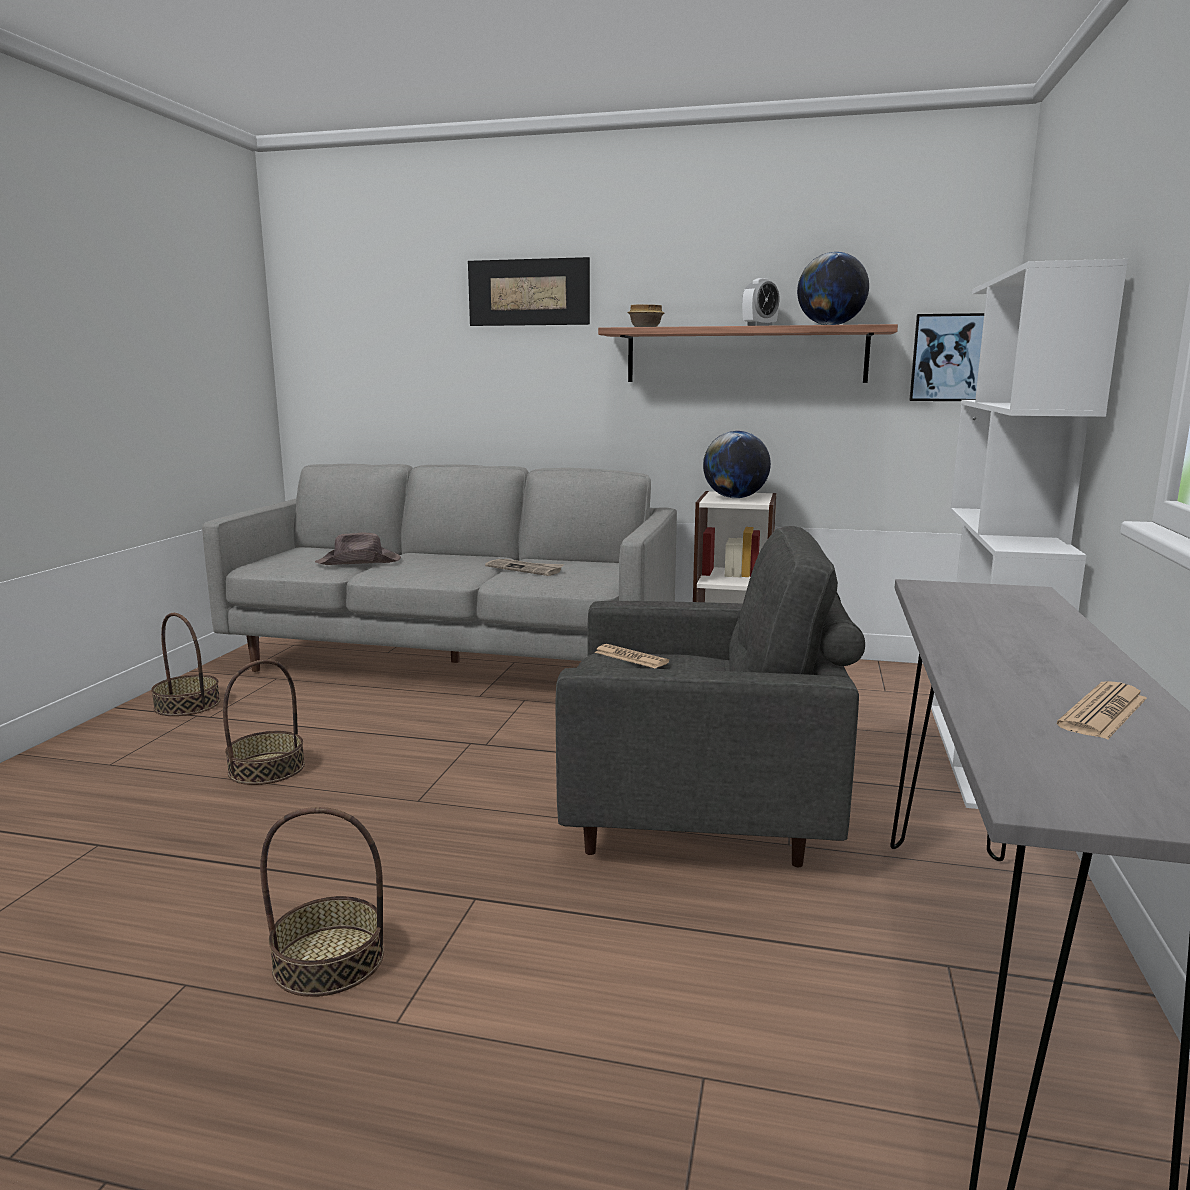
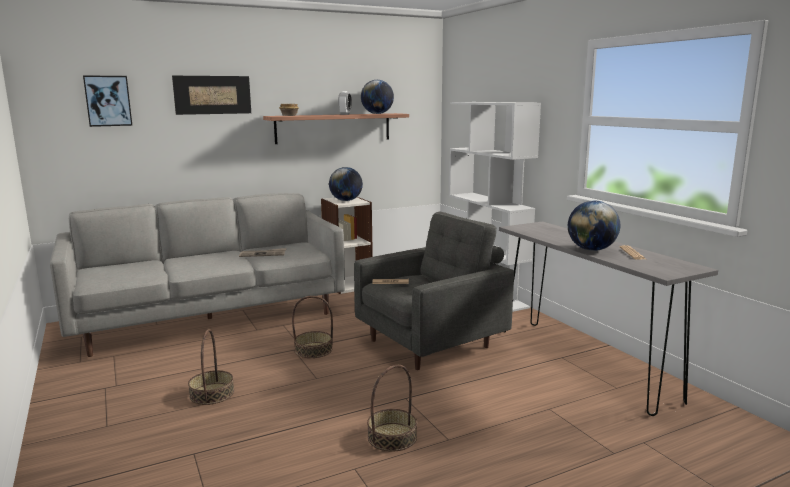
camera: 40 degrees left, 0 degrees up
basket [151,613,221,716] -> basket moved to [292,296,333,358]
brown hat [315,533,401,565] -> none
picture [909,313,984,401] -> picture moved to [83,75,132,127]
none -> globe [568,201,620,251]

